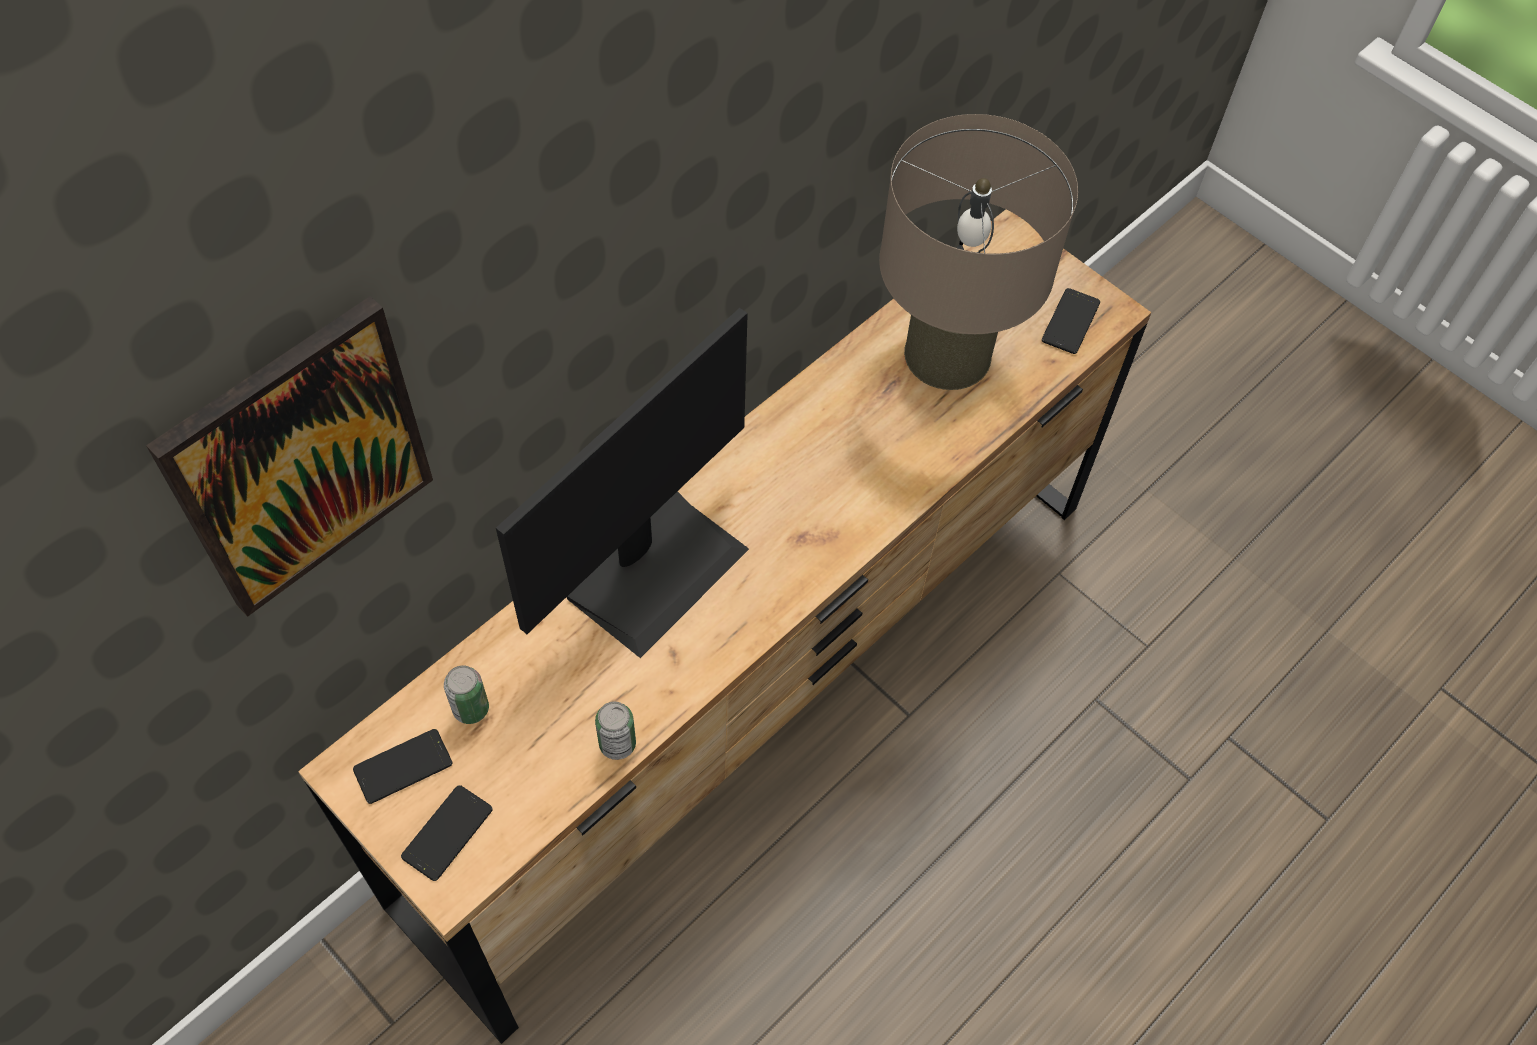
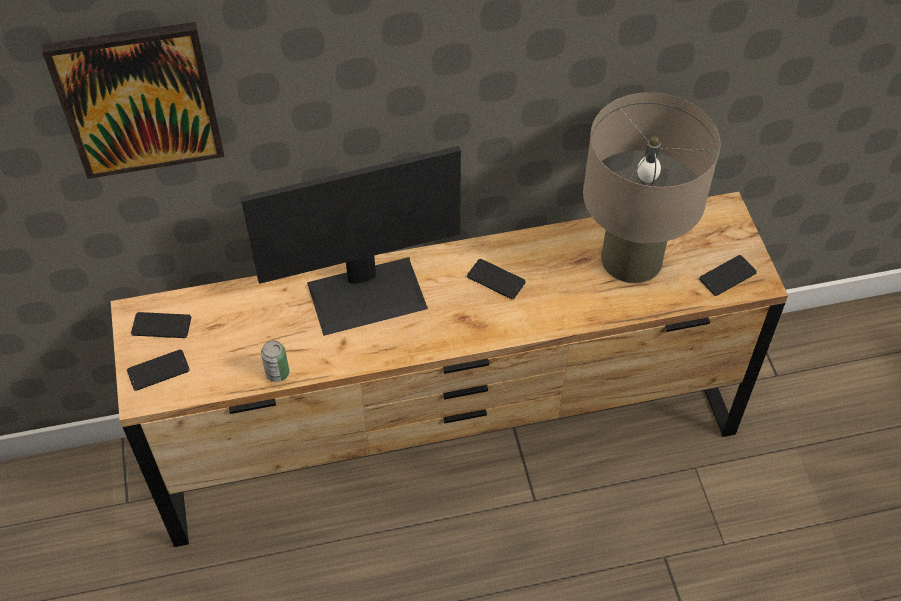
camera: 35 degrees right, 5 degrees down
can [444,665,489,724] -> none
none -> phone [467,259,526,299]

